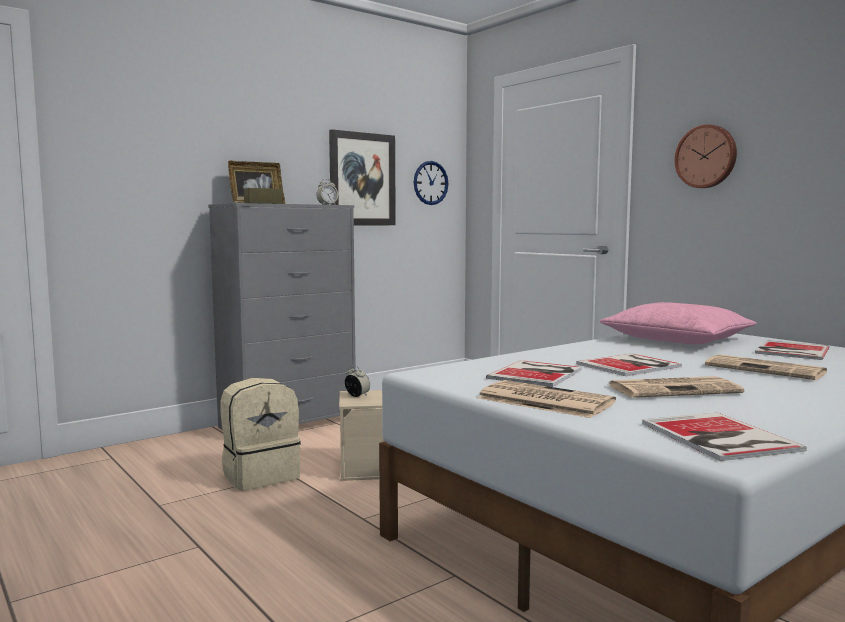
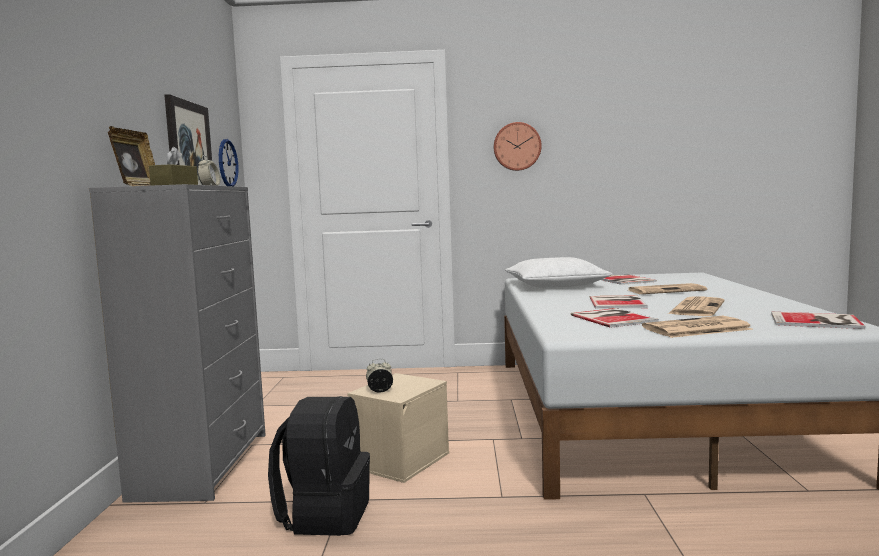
camera: 50 degrees left, 0 degrees up
beige backpack [220,378,301,491] -> black backpack [268,396,370,536]
pink pillow [600,302,756,344] -> white pillow [505,257,612,288]

